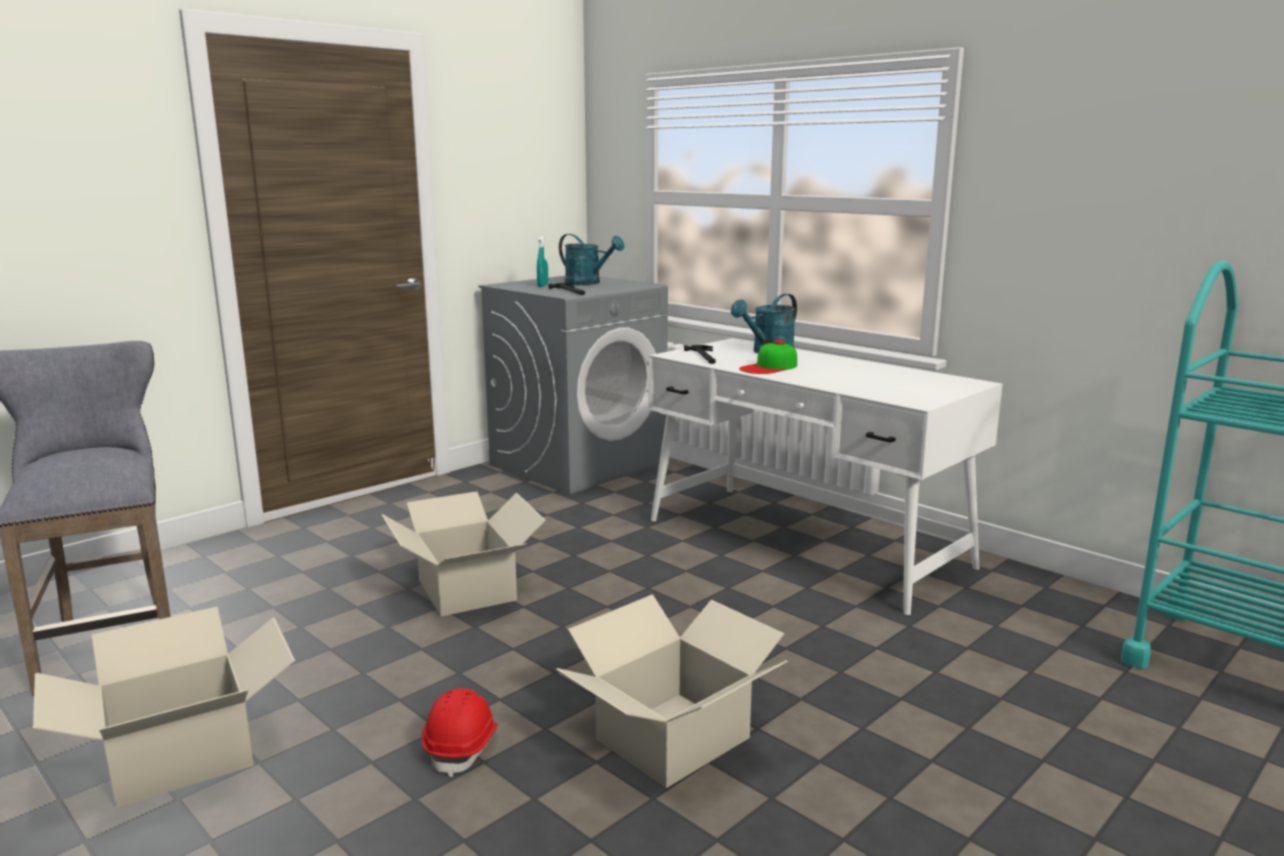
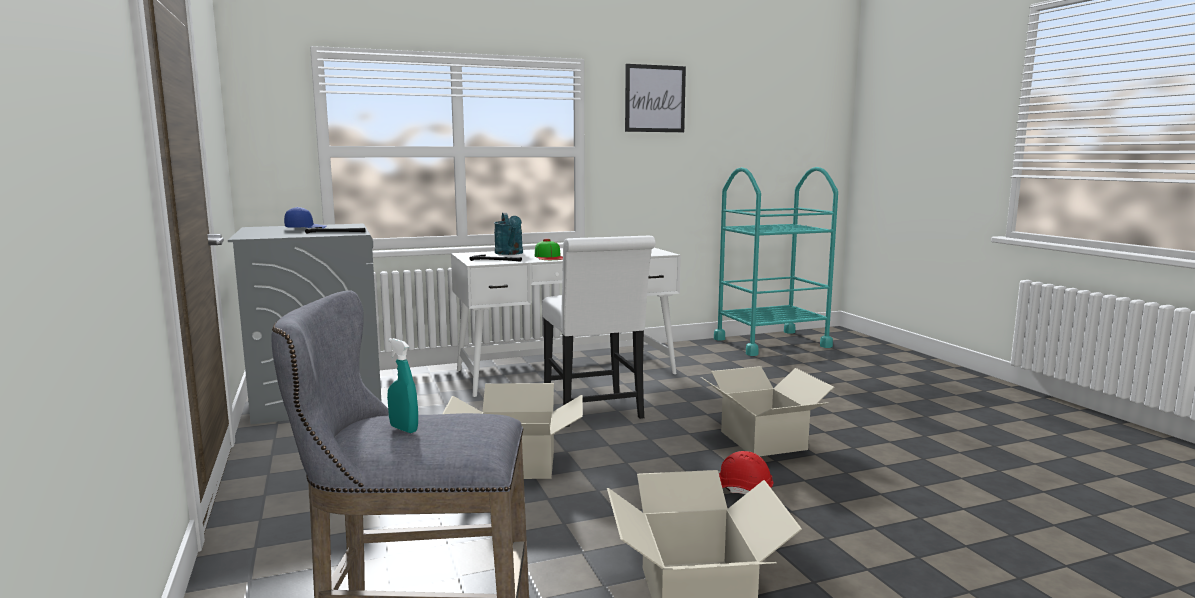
camera: 65 degrees left, 5 degrees down
turquoise spray bottle [537,236,548,287] -> turquoise spray bottle moved to [387,338,418,433]
turquoise watering can [559,234,624,285] -> blue cap [284,207,327,228]
none -> white chair [542,236,656,427]
none -> picture [625,64,686,132]

